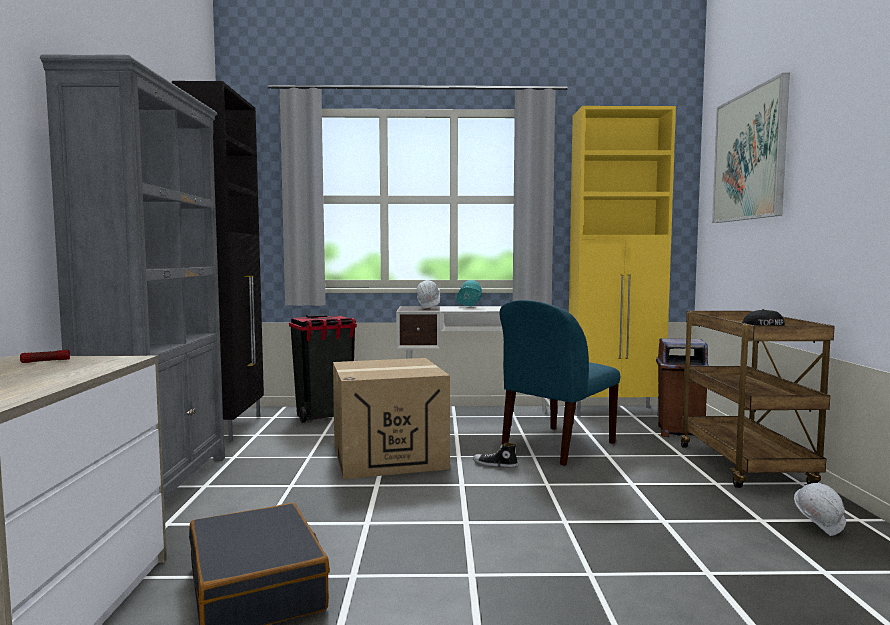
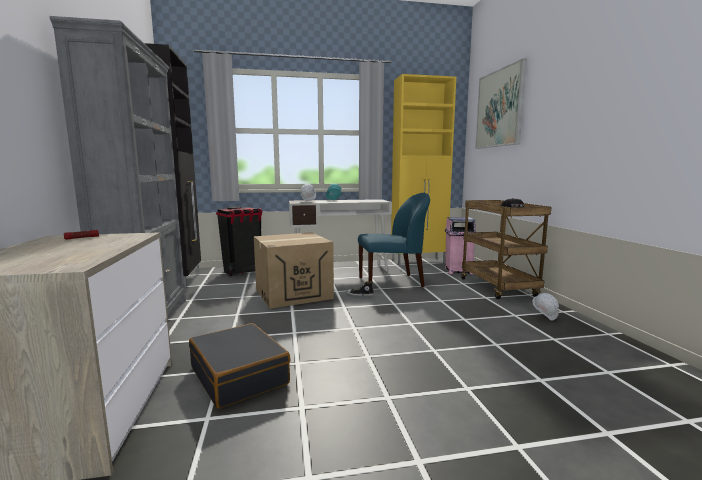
camera: 10 degrees left, 5 degrees up
blue chair [499,300,620,466] -> blue chair turned 135 degrees counterclockwise [358,193,430,287]
brown trash can [656,338,709,437] -> pink trash can [445,217,476,274]

